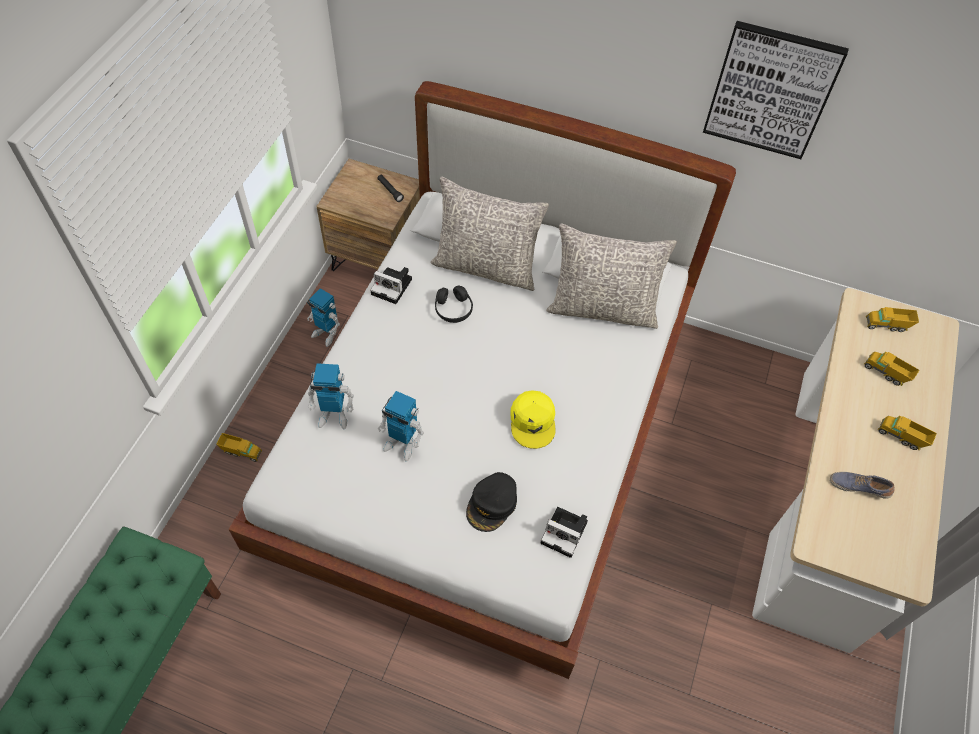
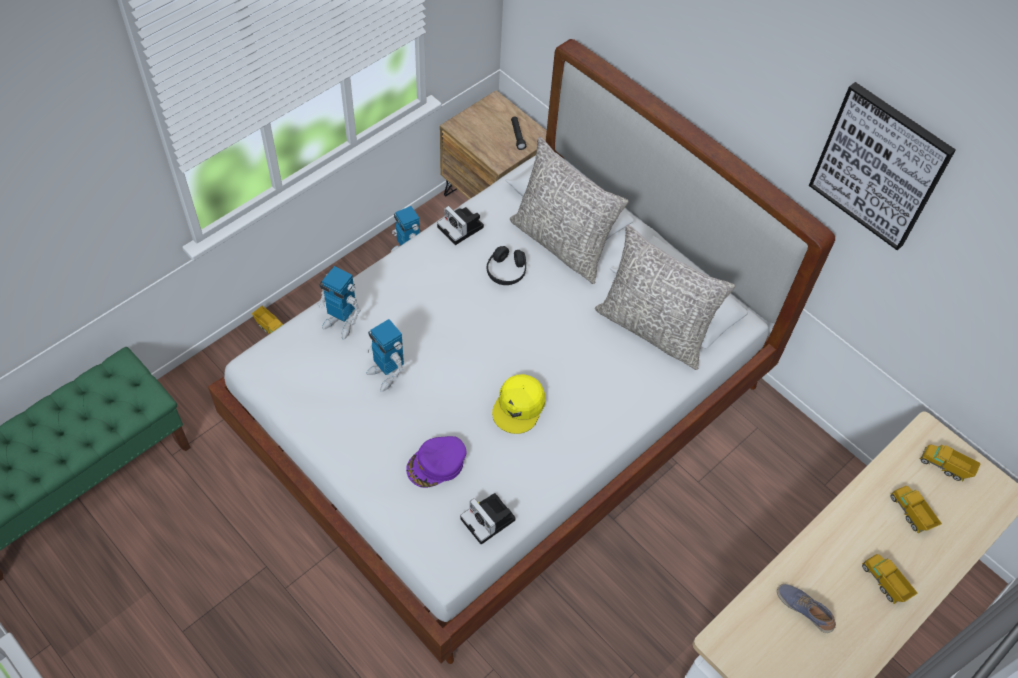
camera: 25 degrees right, 0 degrees up
black cap [466,472,517,532] -> purple cap [406,436,466,488]

